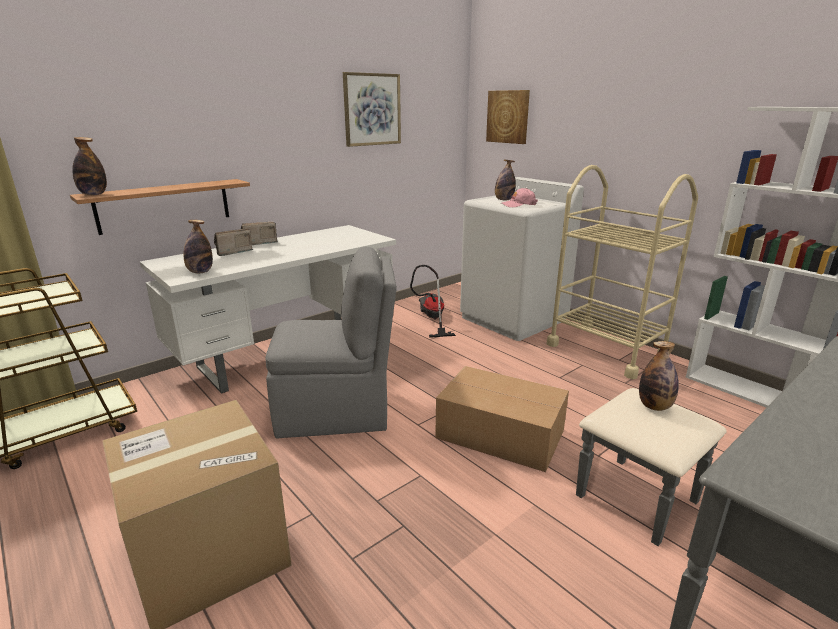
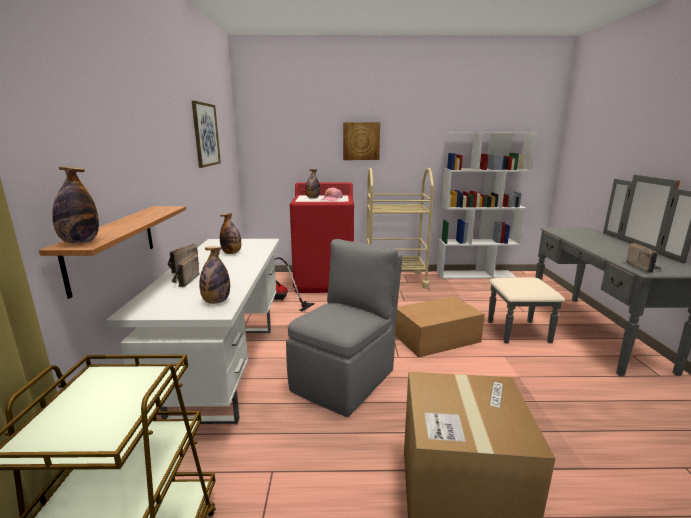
camera: 50 degrees left, 5 degrees down
white washing machine [460,177,584,341] -> red washing machine [290,182,354,293]
picture [486,90,530,144] -> picture moved to [343,122,380,160]
bottle [639,341,679,411] -> bottle moved to [220,213,241,254]
none -> radio [626,243,664,273]

